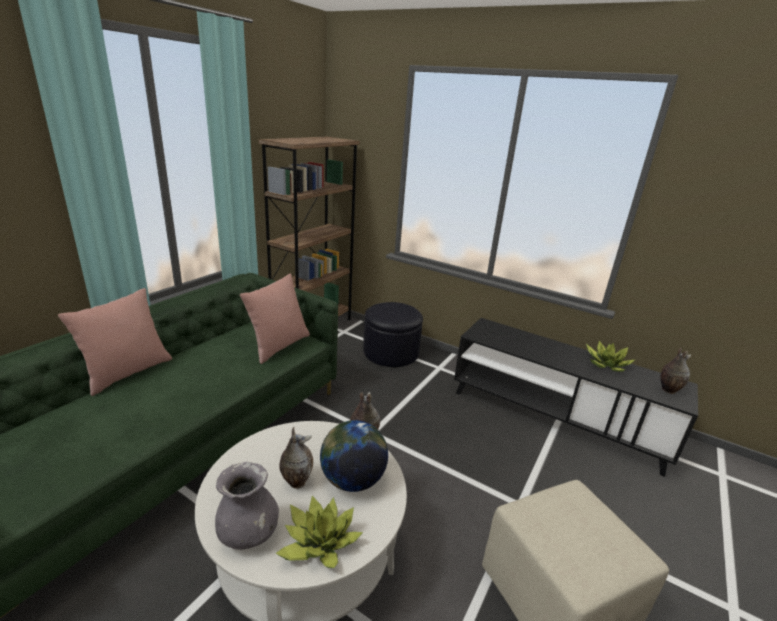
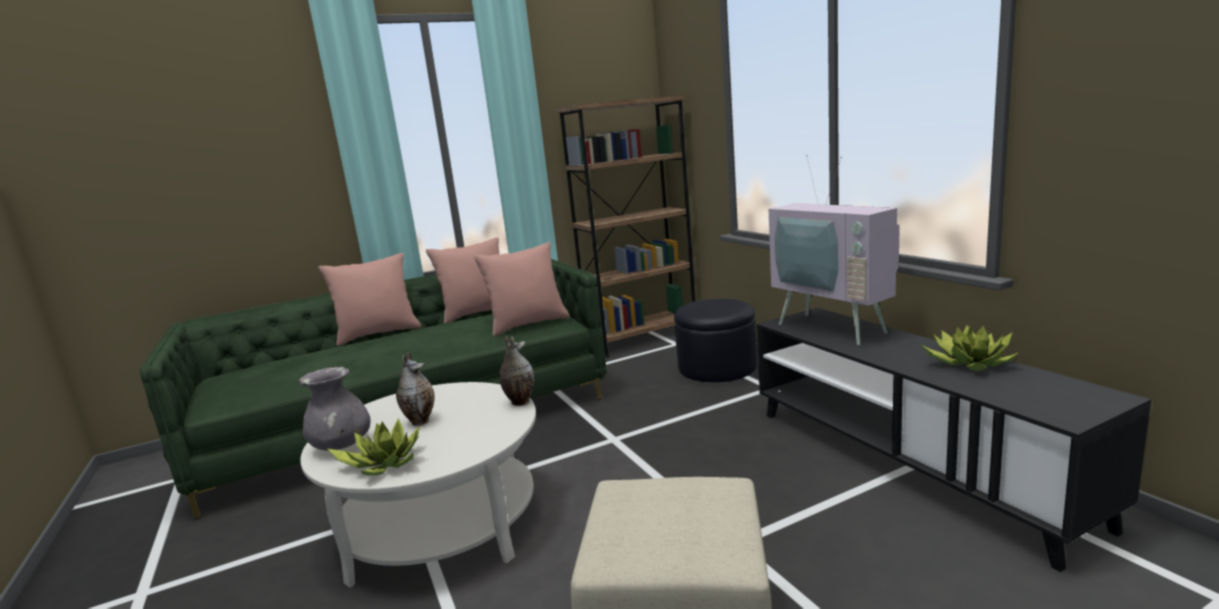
camera: 35 degrees right, 10 degrees down
globe [320,420,388,492] -> none
vase [660,348,691,394] -> none
none -> pink pillow [426,237,499,324]
none -> television [769,155,900,345]

